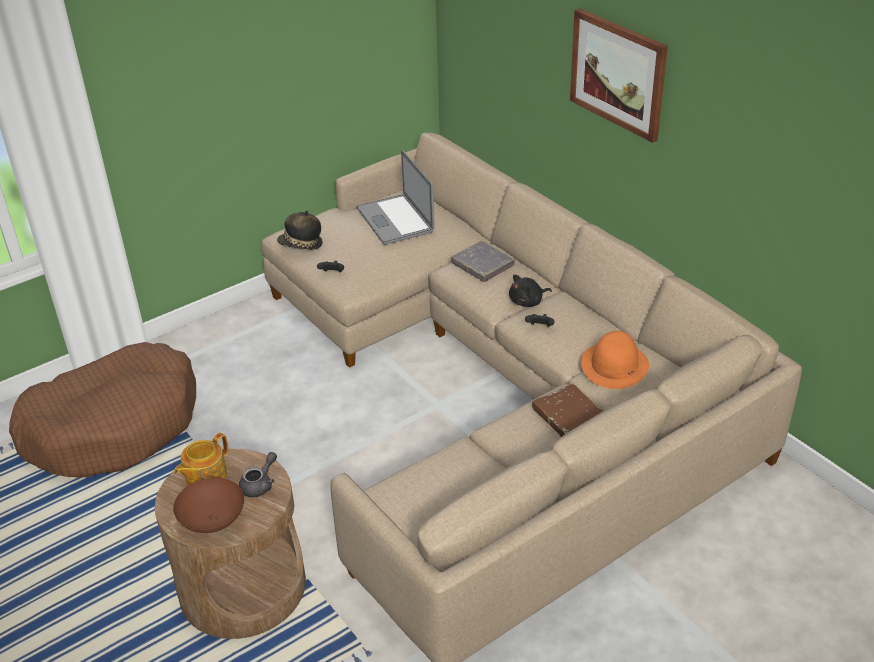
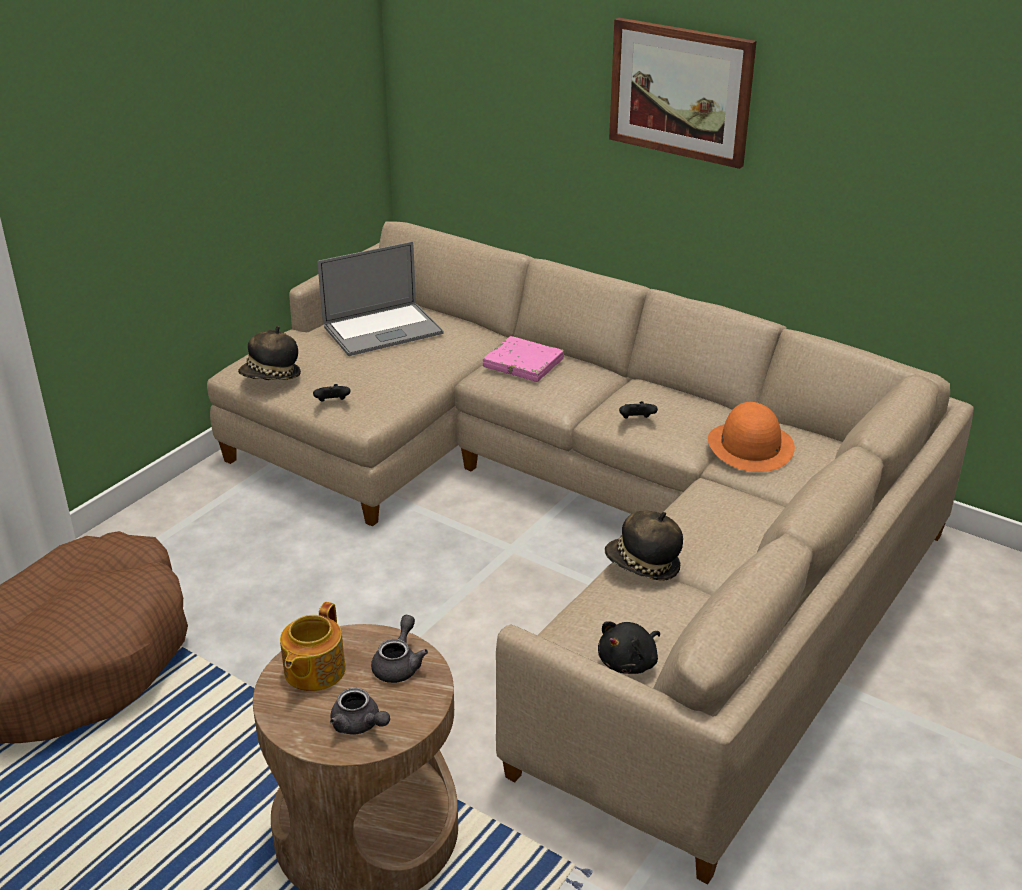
camera: 20 degrees left, 5 degrees down
brown bowl [173,478,244,533] -> grey teapot [330,688,390,735]
laptop [356,149,435,245] -> laptop turned 75 degrees counterclockwise [318,242,443,356]
grey book [451,241,515,282] -> pink book [483,336,564,382]
black plush toy [509,274,552,307] -> black plush toy moved to [598,621,660,674]
brown book [532,384,603,437] -> none
none -> hat [605,510,683,581]

